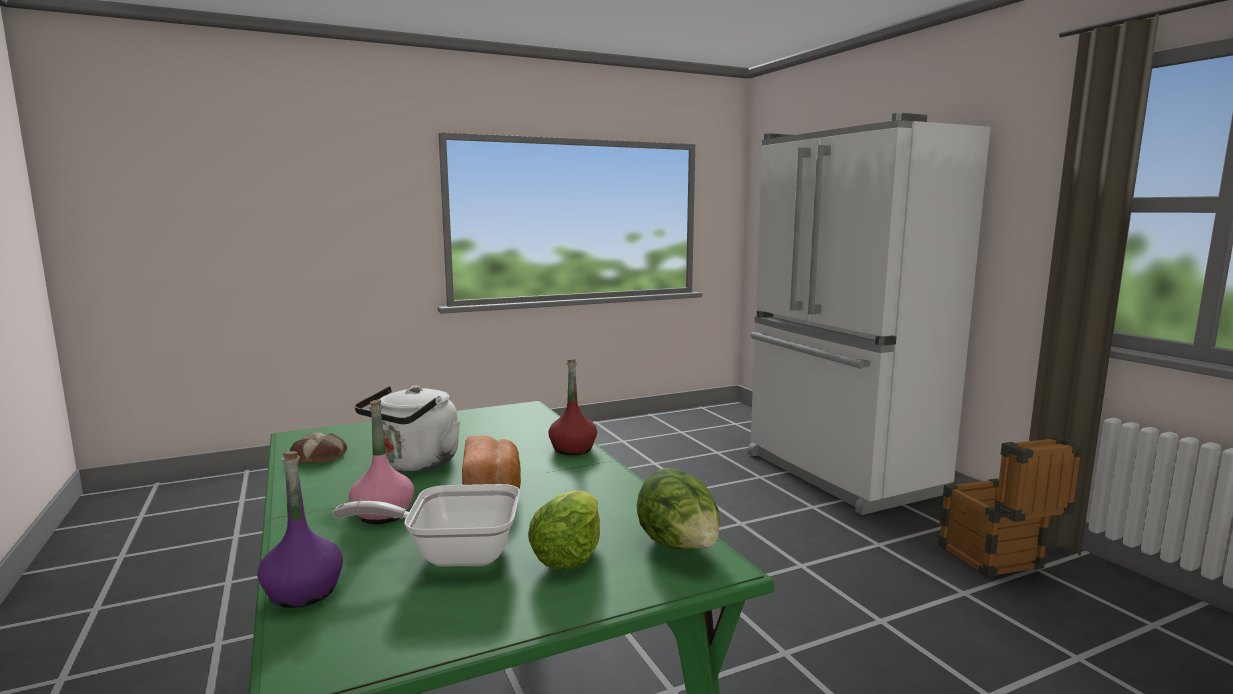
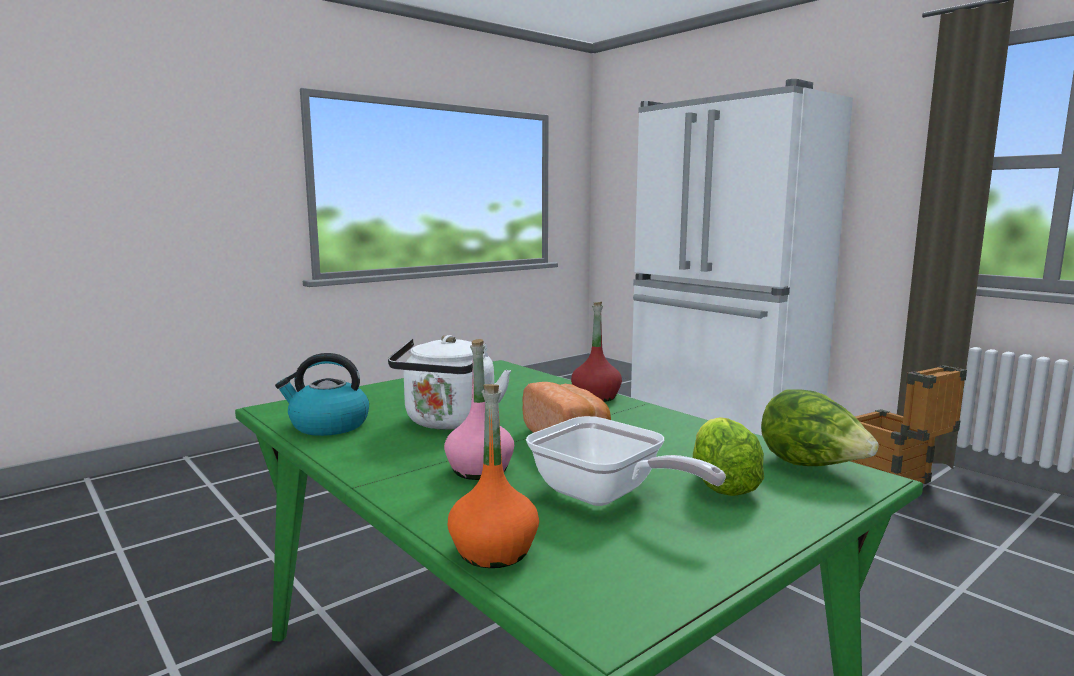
camera: 15 degrees left, 0 degrees up
purple bottle [257,451,343,608] -> orange bottle [448,384,539,568]
bread [290,432,347,463] -> kettle [275,353,369,436]
frying pan [333,484,520,566] -> frying pan turned 120 degrees counterclockwise [526,416,726,506]

